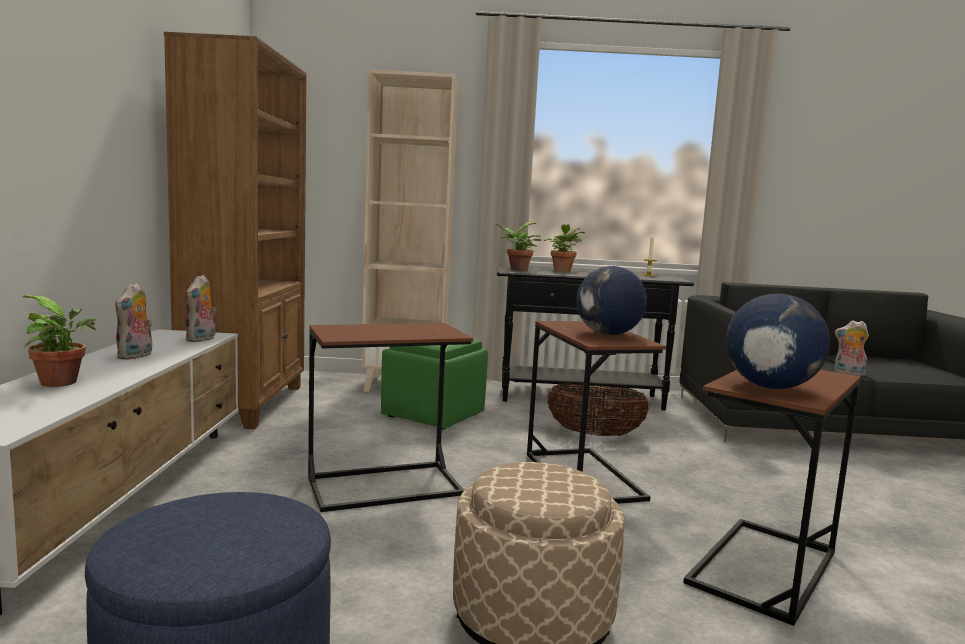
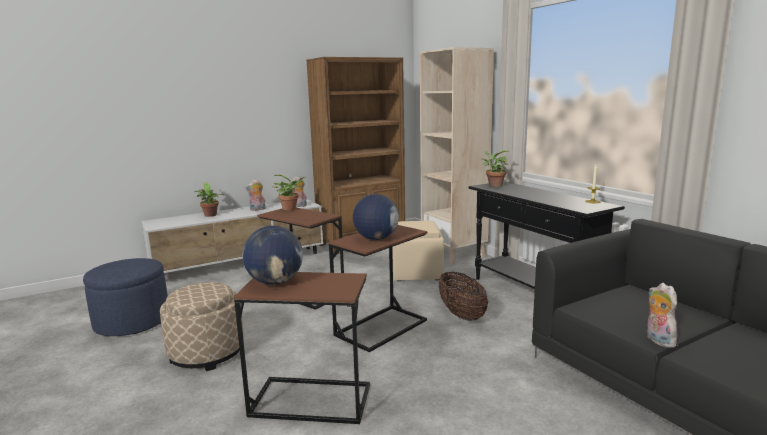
camera: 60 degrees right, 5 degrees up
green ottoman [381,339,488,430] -> beige ottoman [392,221,444,281]
potted plant [544,224,585,272] -> potted plant moved to [272,174,307,211]

